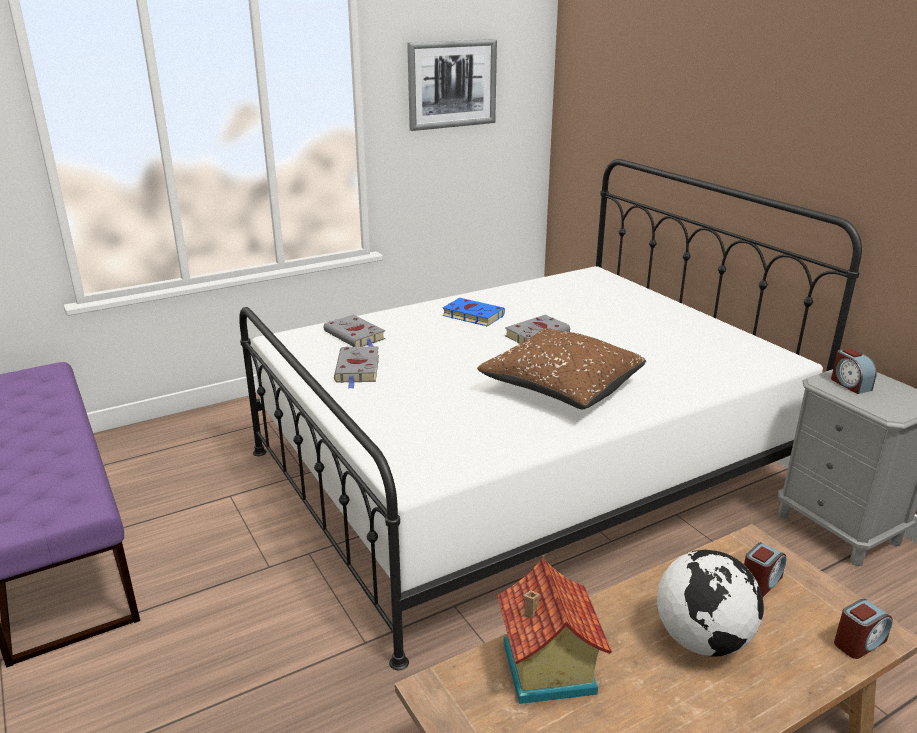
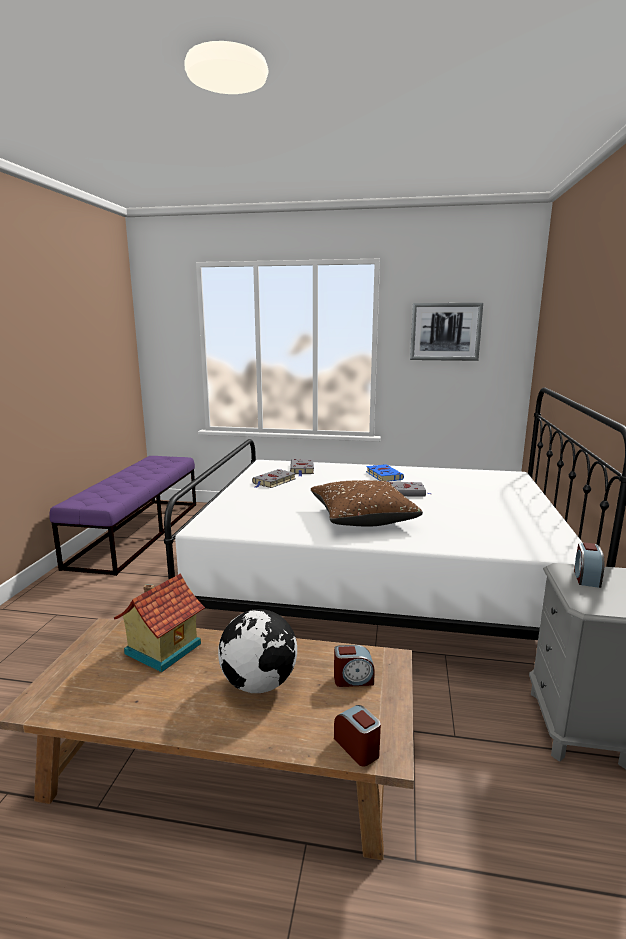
camera: 40 degrees right, 10 degrees down
alarm clock [834,599,893,659] -> alarm clock turned 135 degrees counterclockwise [334,705,381,767]

